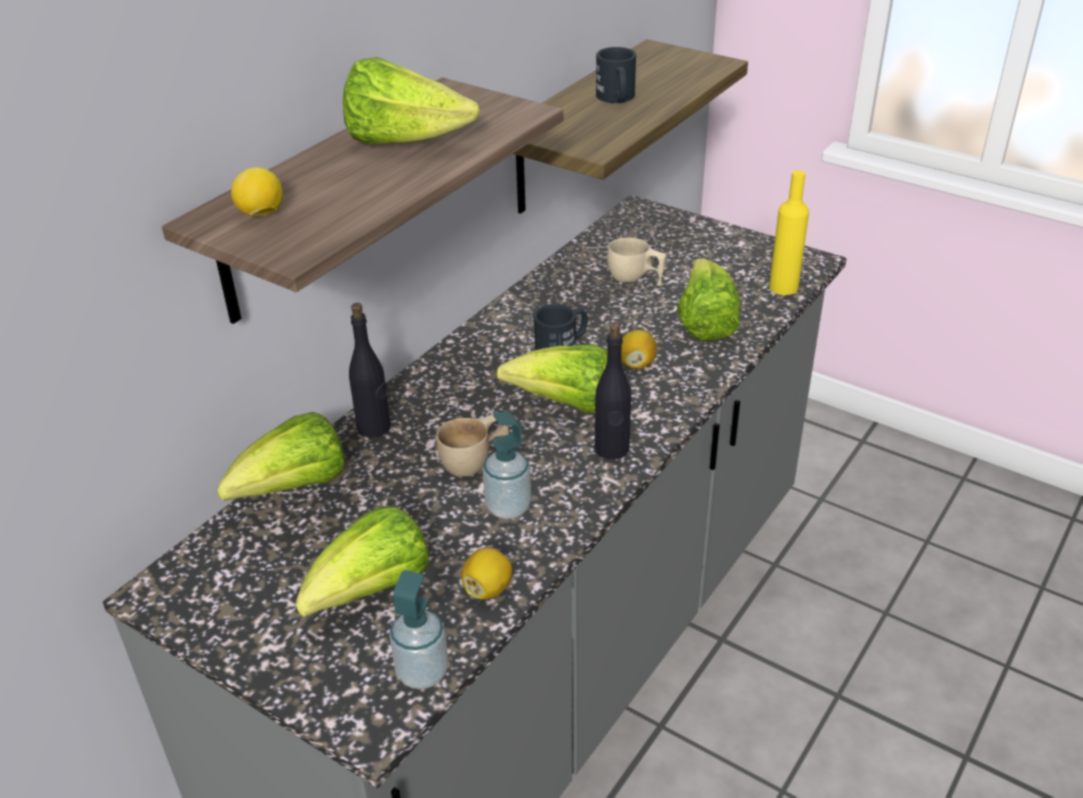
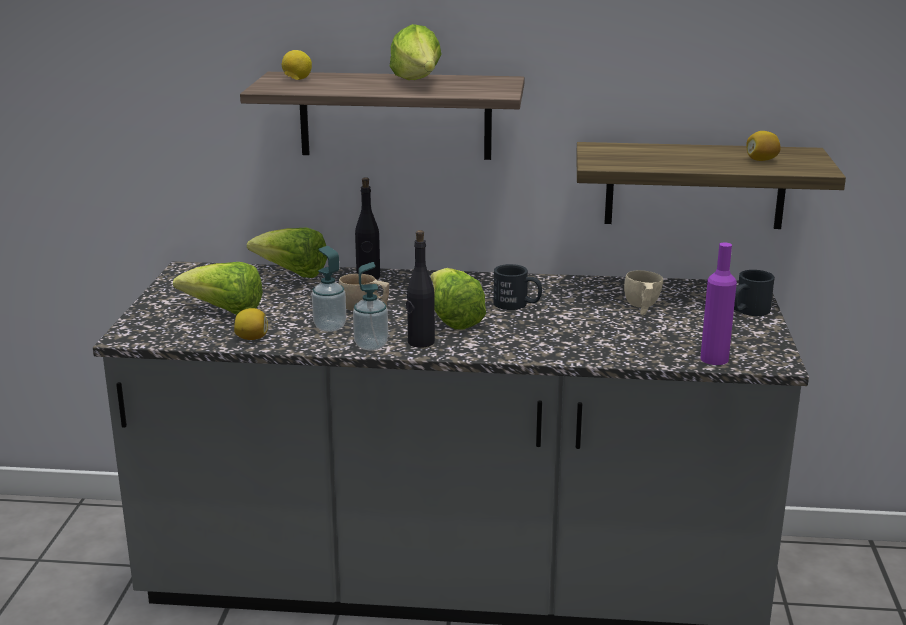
camera: 60 degrees right, 15 degrees down
soap dispenser [389,570,449,689] -> soap dispenser moved to [353,262,388,350]
black mug [596,47,636,103] -> black mug moved to [734,270,775,316]
lemon [621,330,657,369] -> lemon moved to [747,131,781,161]
lettuce [676,259,740,341] -> none
yellow bottle [769,170,809,295] -> purple bottle [700,242,737,365]

